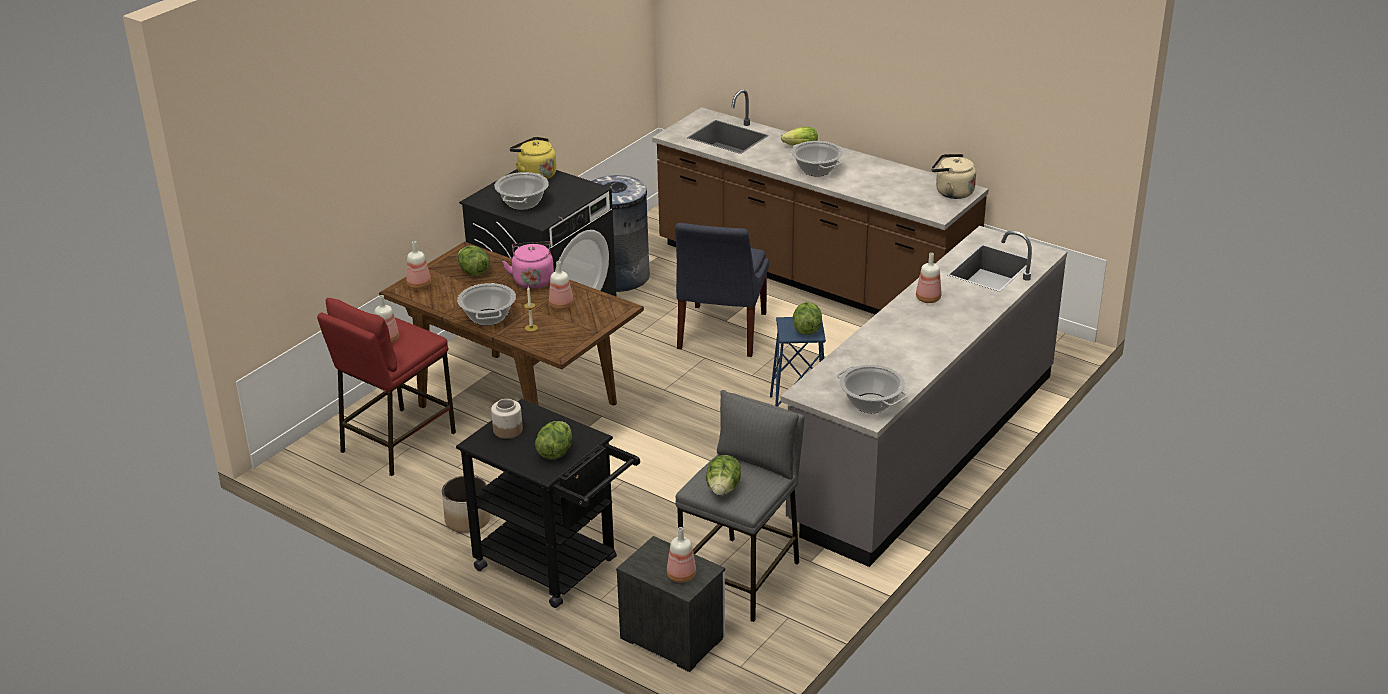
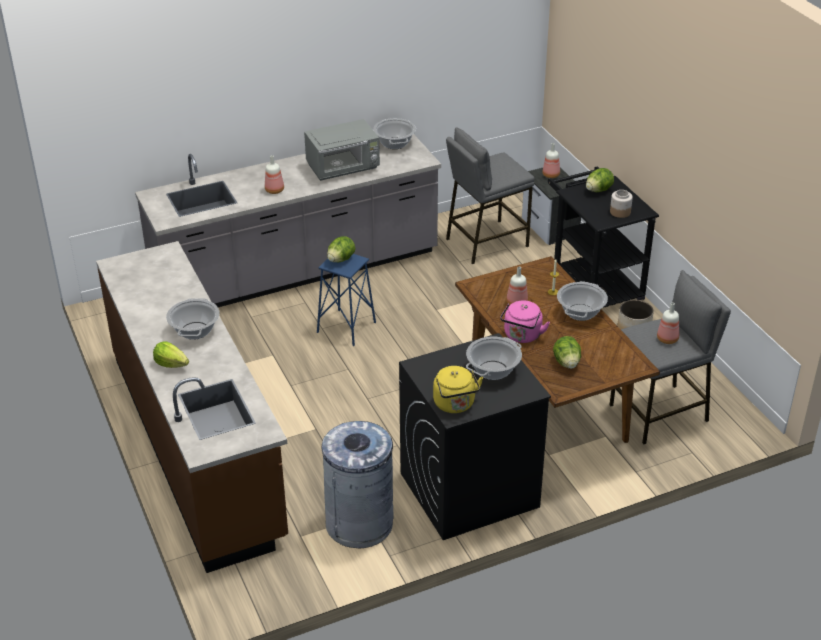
camera: 150 degrees left, 5 degrees up
red stool [317,298,456,476] -> grey stool [610,270,731,444]
bottle [406,241,431,289] -> none
blue chair [675,223,769,357] -> none
lettuce [706,455,741,495] -> none
beige kettle [931,154,976,199] -> none
none -> grey microwave [304,119,380,181]

